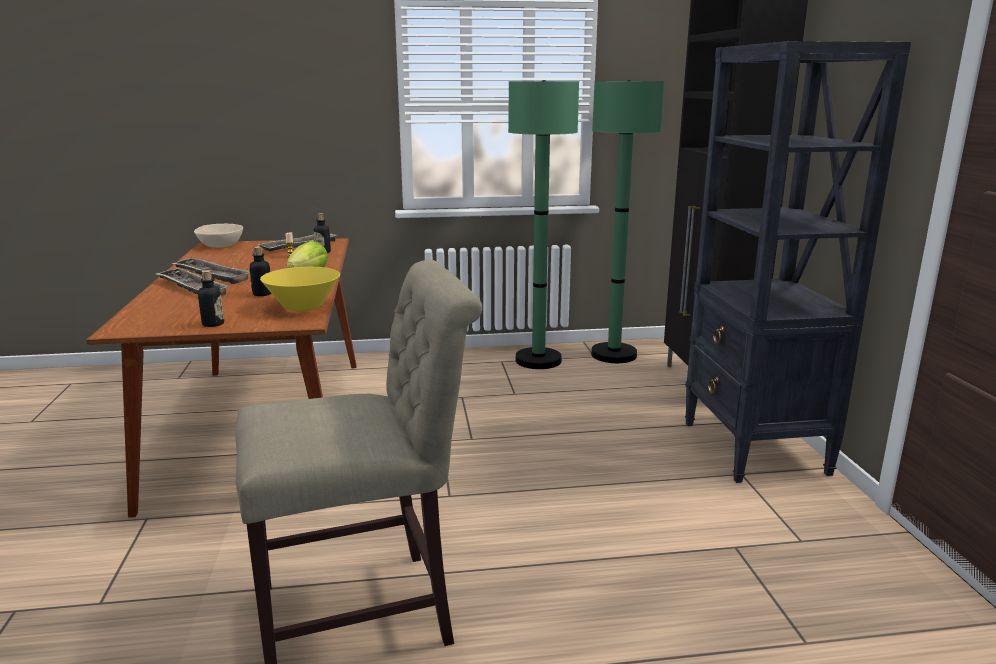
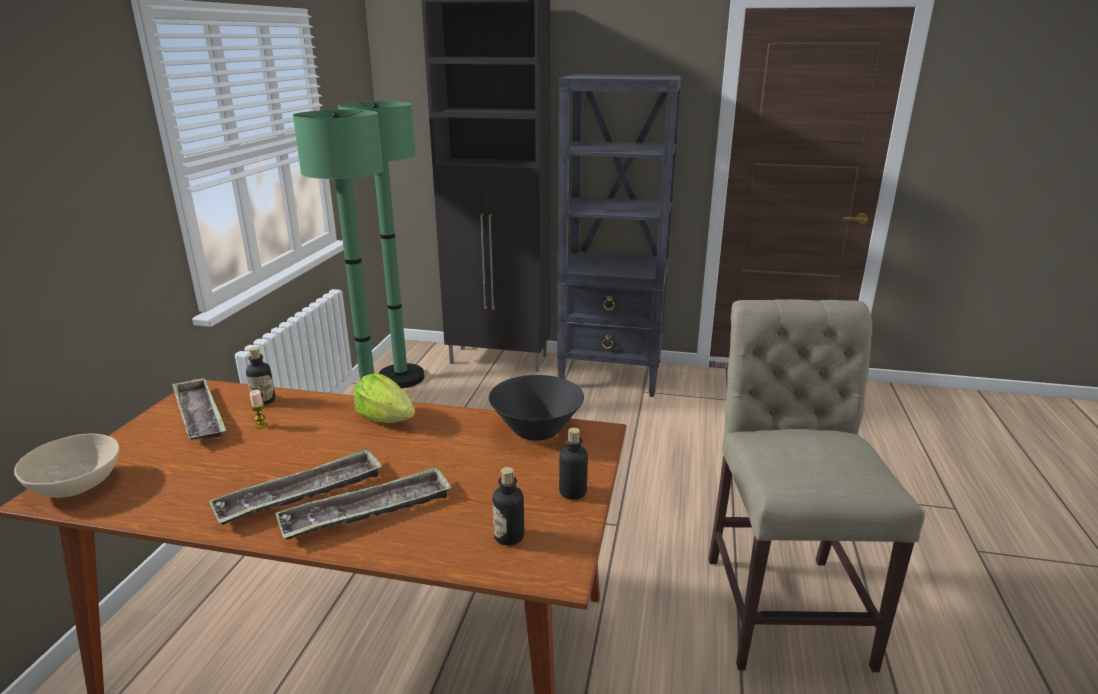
camera: 70 degrees left, 5 degrees up
bottle [249,246,271,296] -> bottle moved to [492,467,524,545]
yellow bowl [260,267,340,311] -> black bowl [489,375,584,441]

